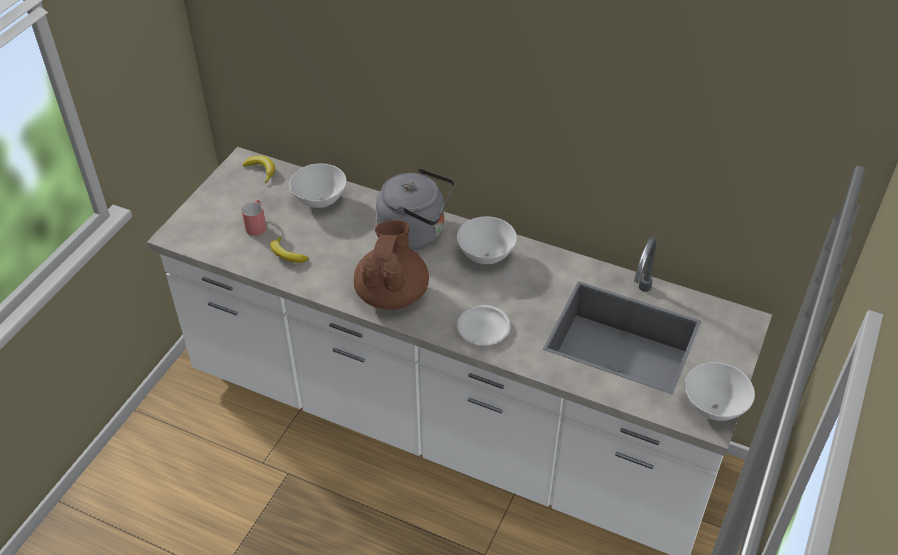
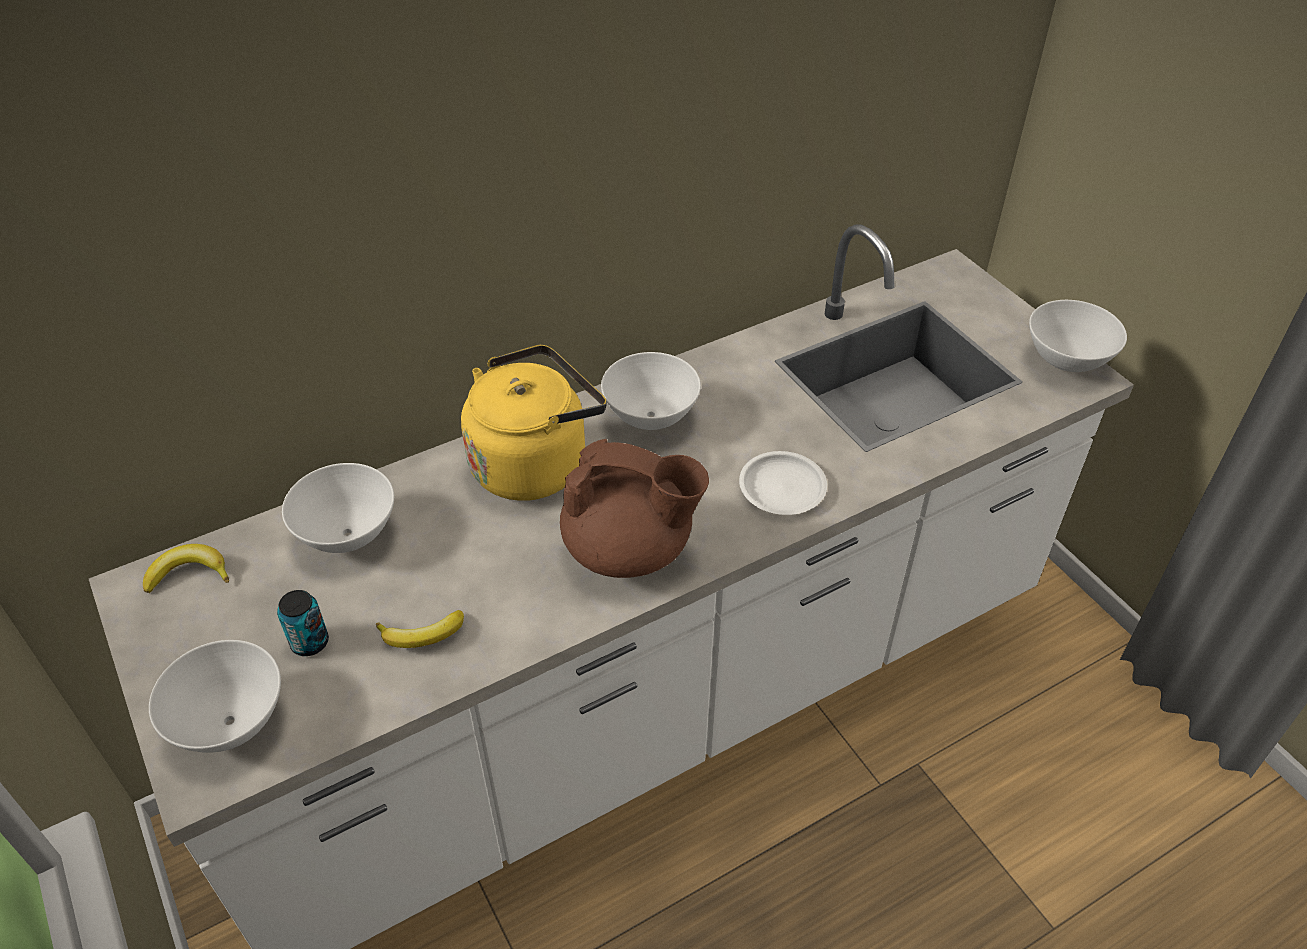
camera: 55 degrees left, 0 degrees up
red mug [242,200,266,236] -> can [277,590,329,656]
brown teapot [354,220,429,310] -> brown teapot turned 150 degrees clockwise [560,439,709,578]
grey kettle [376,168,455,250] -> yellow kettle [461,345,606,501]
none -> white bowl [149,640,281,753]

